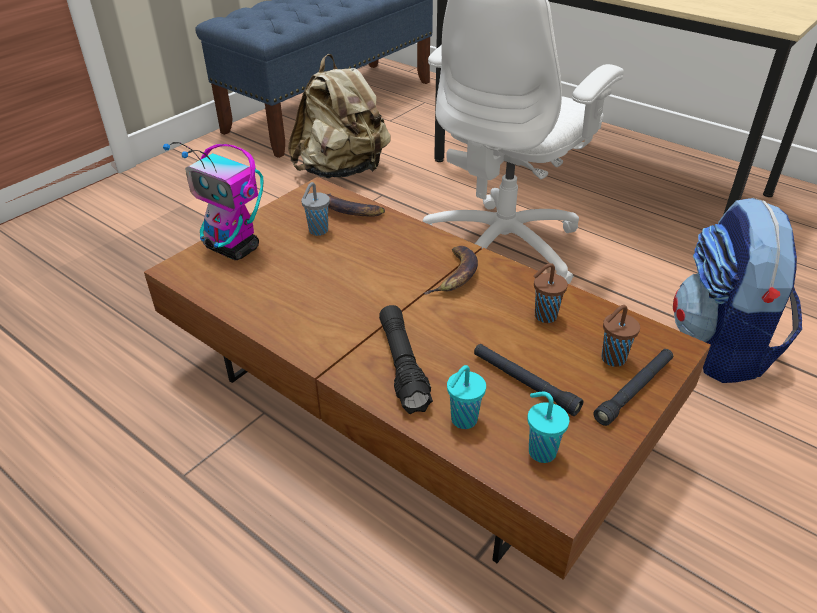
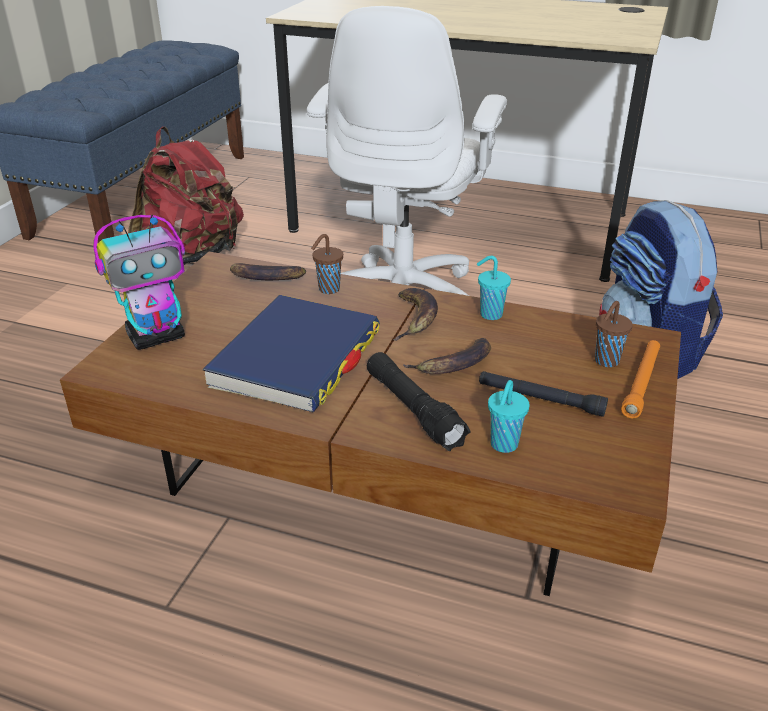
camera: 20 degrees left, 5 degrees down
toy robot [163,142,263,260] -> toy robot turned 45 degrees counterclockwise [93,215,185,350]
beige backpack [288,54,390,178] -> red backpack [128,127,244,265]
grey cup [301,182,330,236] -> none
turquoise cup [527,391,569,463] -> turquoise cup moved to [477,256,511,320]
brown cup [533,263,568,323] -> brown cup moved to [311,234,343,294]
black flashlight [593,349,673,426] -> orange flashlight [621,340,660,418]
none -> blue book [202,295,380,412]
none -> banana [403,338,491,374]

